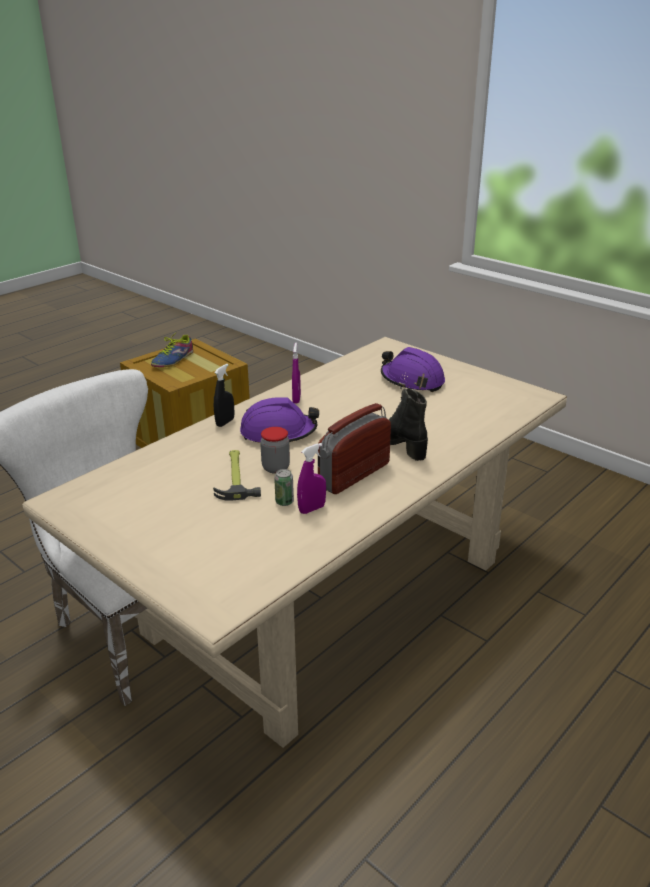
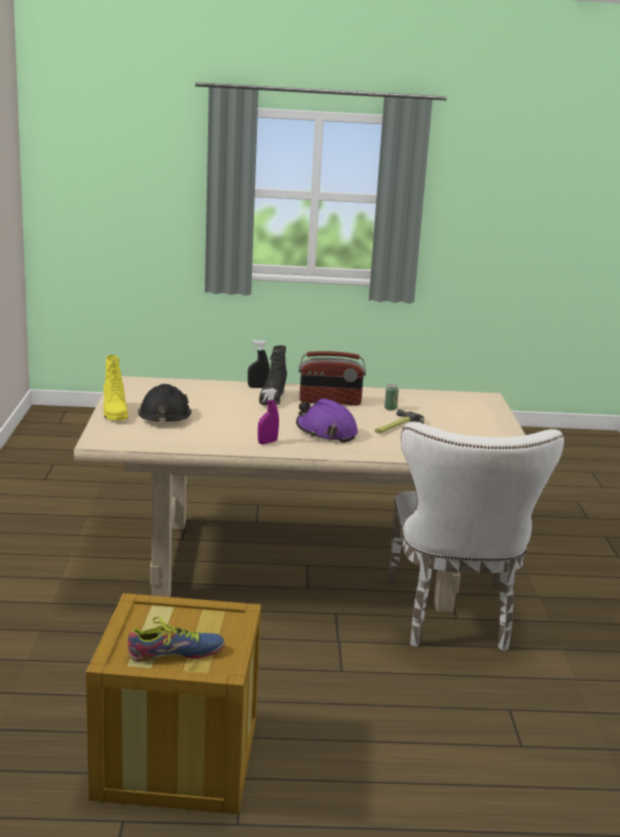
camera: 135 degrees left, 10 degrees down
black spray bottle [214,364,234,427] -> black spray bottle moved to [248,340,269,388]
jar [260,427,290,474] -> none
purple spray bottle [297,443,326,514] -> none
purple hard hat [381,347,445,392] -> black hard hat [138,384,191,422]
none -> yellow boot [103,355,128,421]

